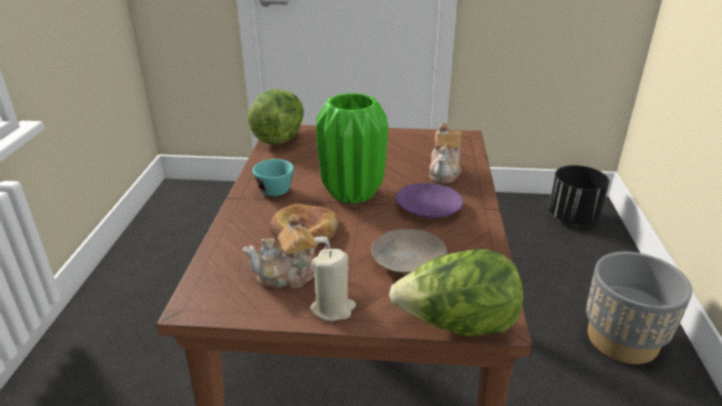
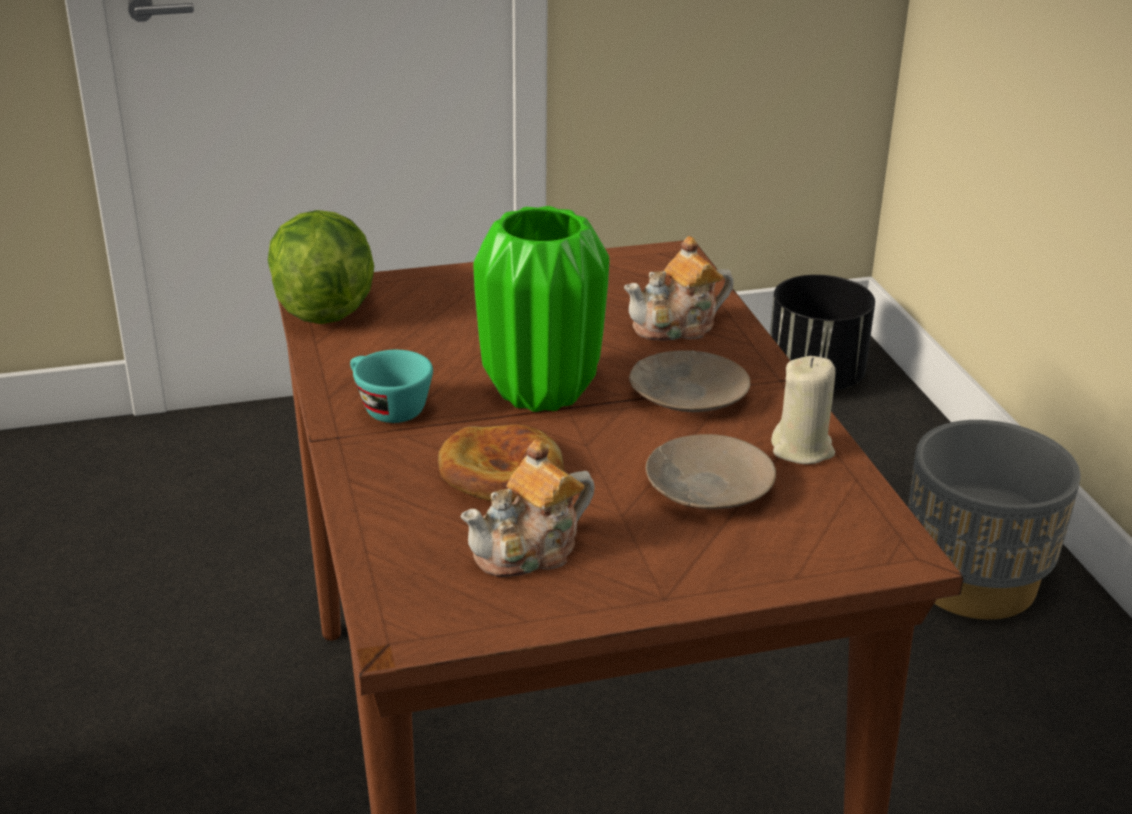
camera: 20 degrees left, 0 degrees up
beige candle [310,249,356,321] -> beige candle moved to [771,356,835,464]
lettuce [389,249,523,336] -> none
purple plate [396,183,463,218] -> beige plate [629,350,750,412]
teapot [429,123,462,184] -> teapot turned 75 degrees clockwise [624,236,734,341]

